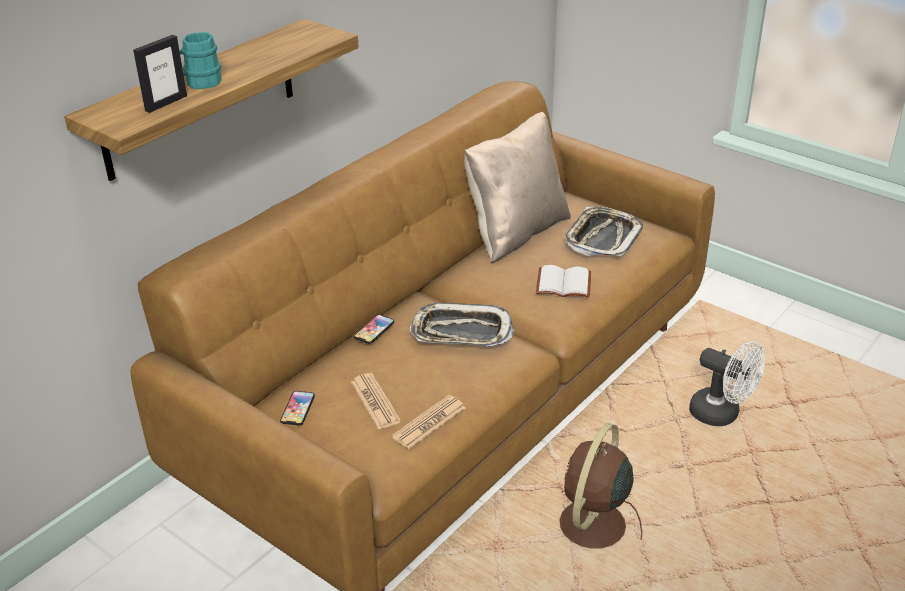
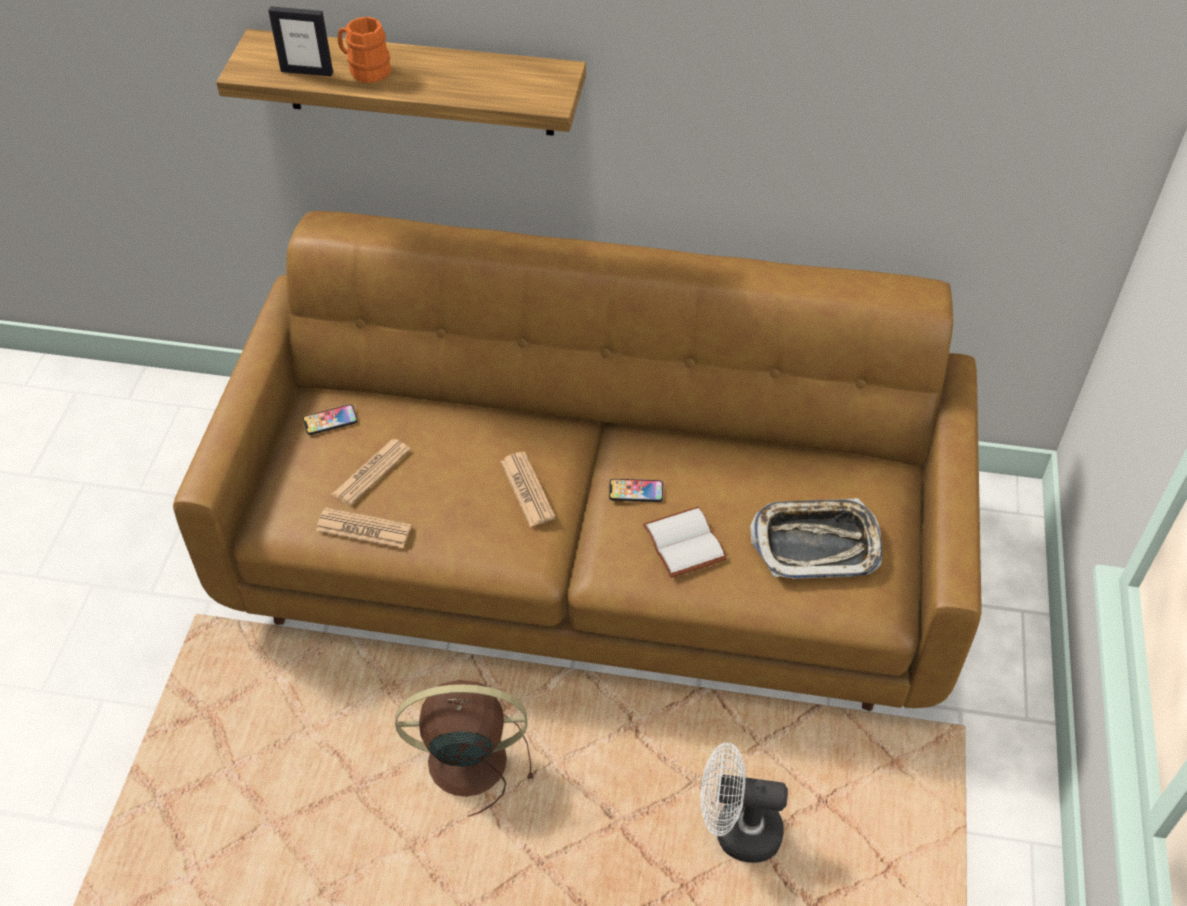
camera: 60 degrees right, 15 degrees up
turquoise mug [179,32,222,89] -> orange mug [338,17,391,83]
phone [354,314,394,344] -> phone moved to [609,479,663,502]
tray [410,303,514,346] -> newspaper [500,452,556,527]
beige pillow [464,112,571,263] -> none
white fan [689,341,765,426] -> white fan turned 90 degrees clockwise [701,743,788,863]

